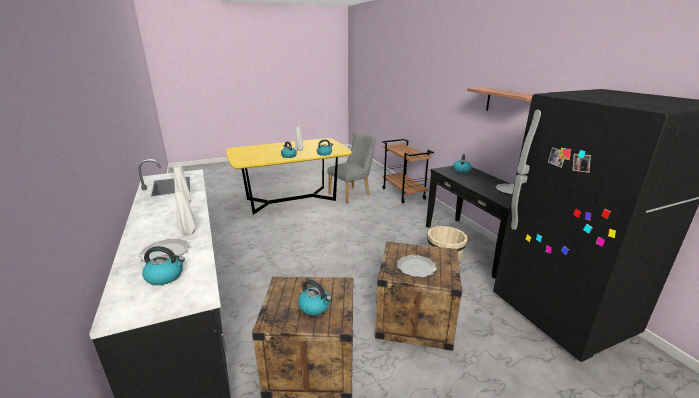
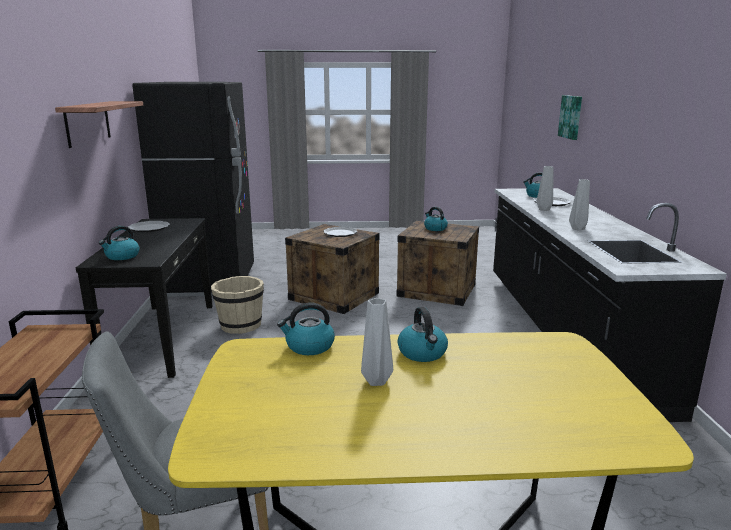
camera: 160 degrees left, 5 degrees down
none -> picture [558,95,582,140]

